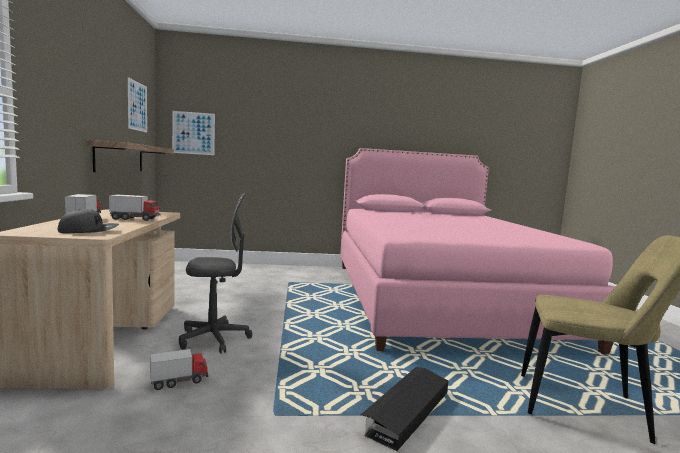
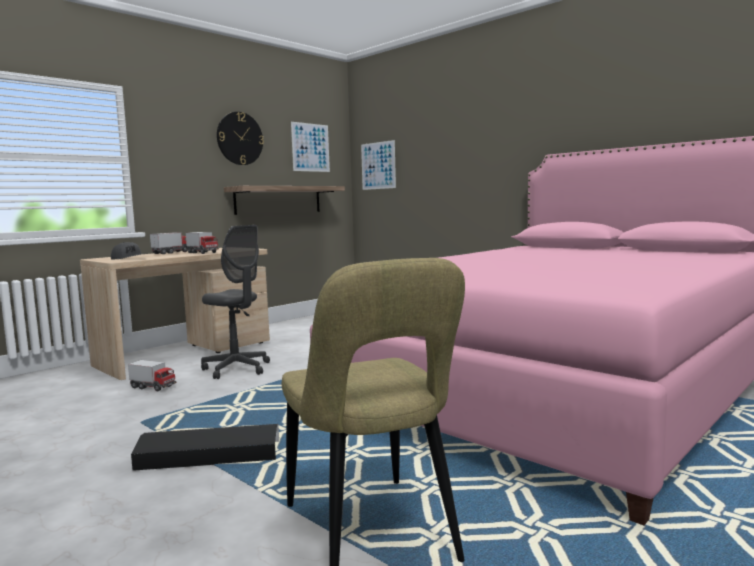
camera: 50 degrees right, 0 degrees up
none -> wall clock [217,112,264,165]

